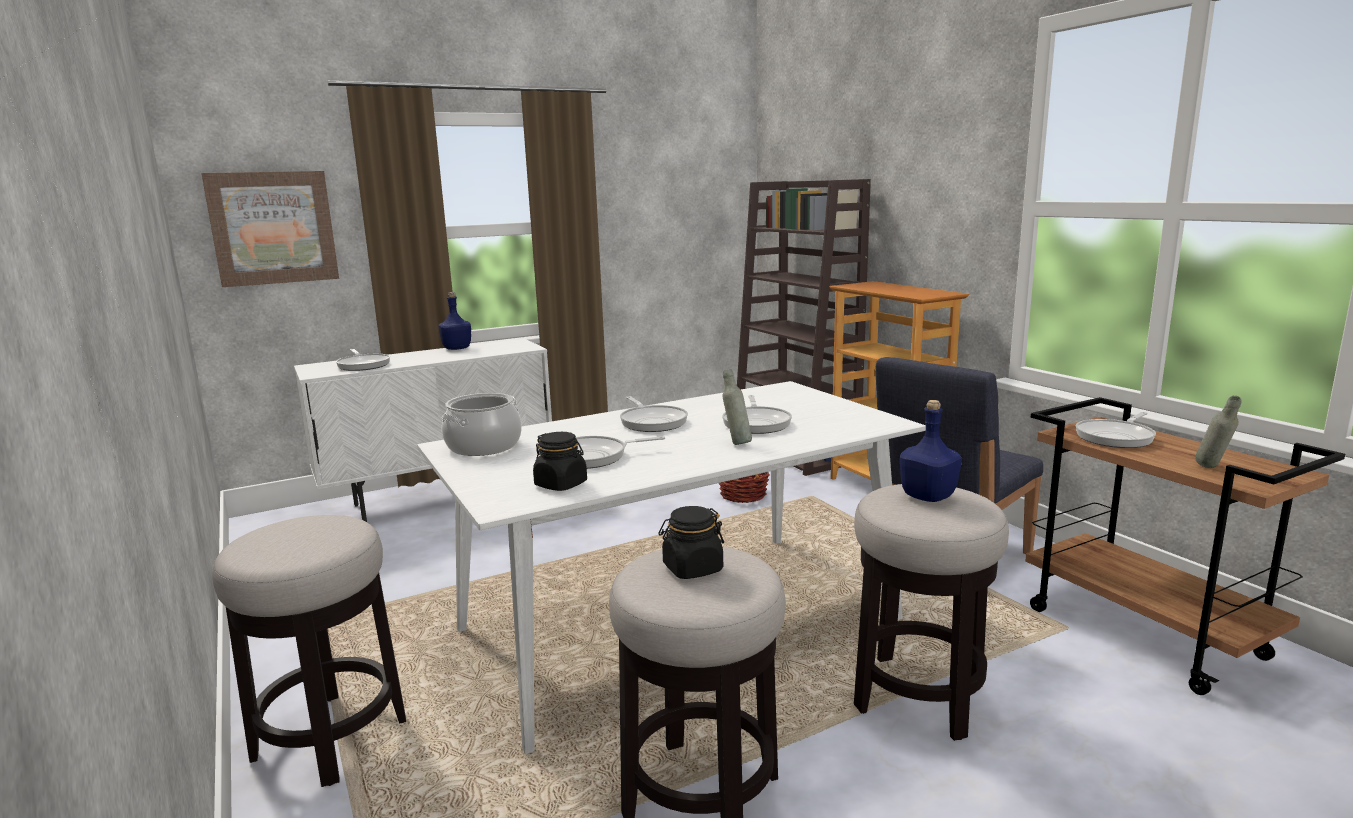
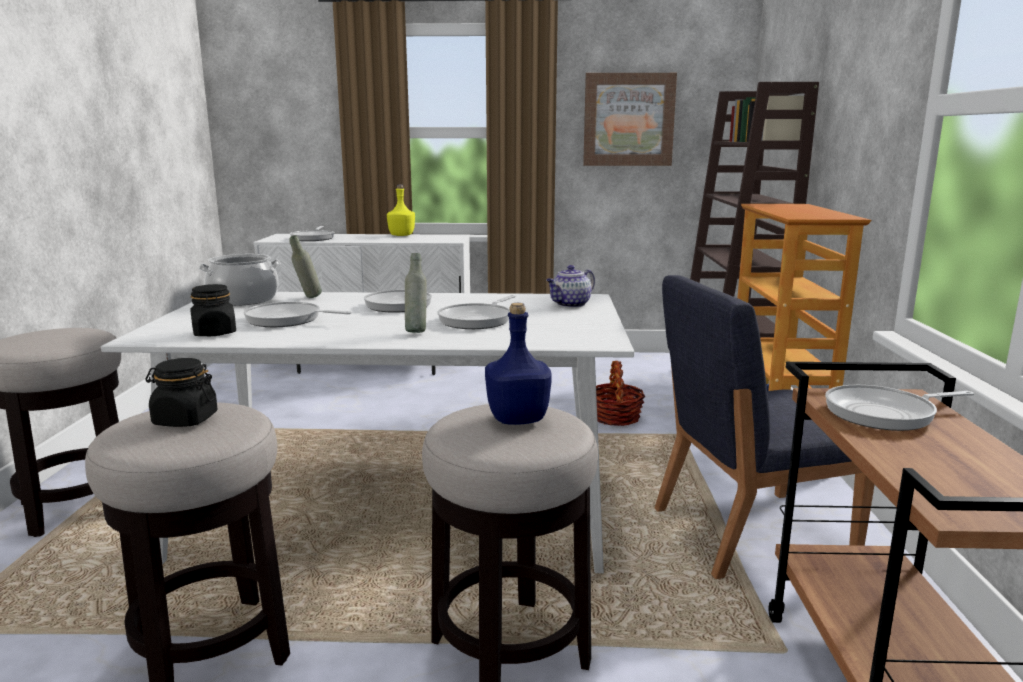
camera: 30 degrees right, 0 degrees up
picture [201,171,339,287] -> picture moved to [583,73,677,166]
blue bottle [438,292,471,350] -> yellow bottle [387,185,415,236]
grey bottle [1195,396,1242,468] -> grey bottle moved to [289,235,322,298]
none -> teapot [546,265,595,308]

